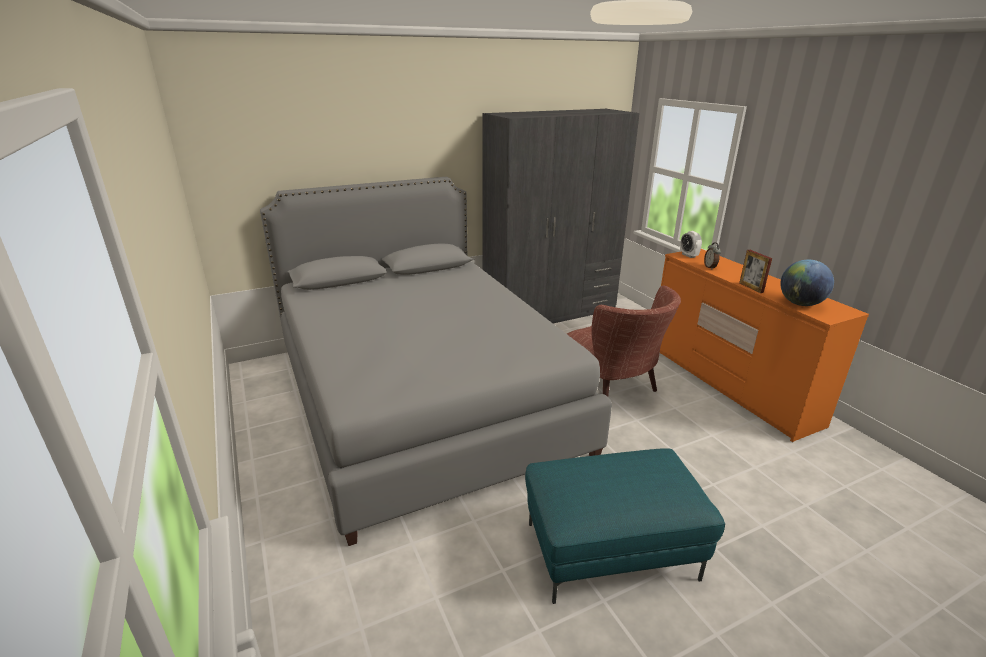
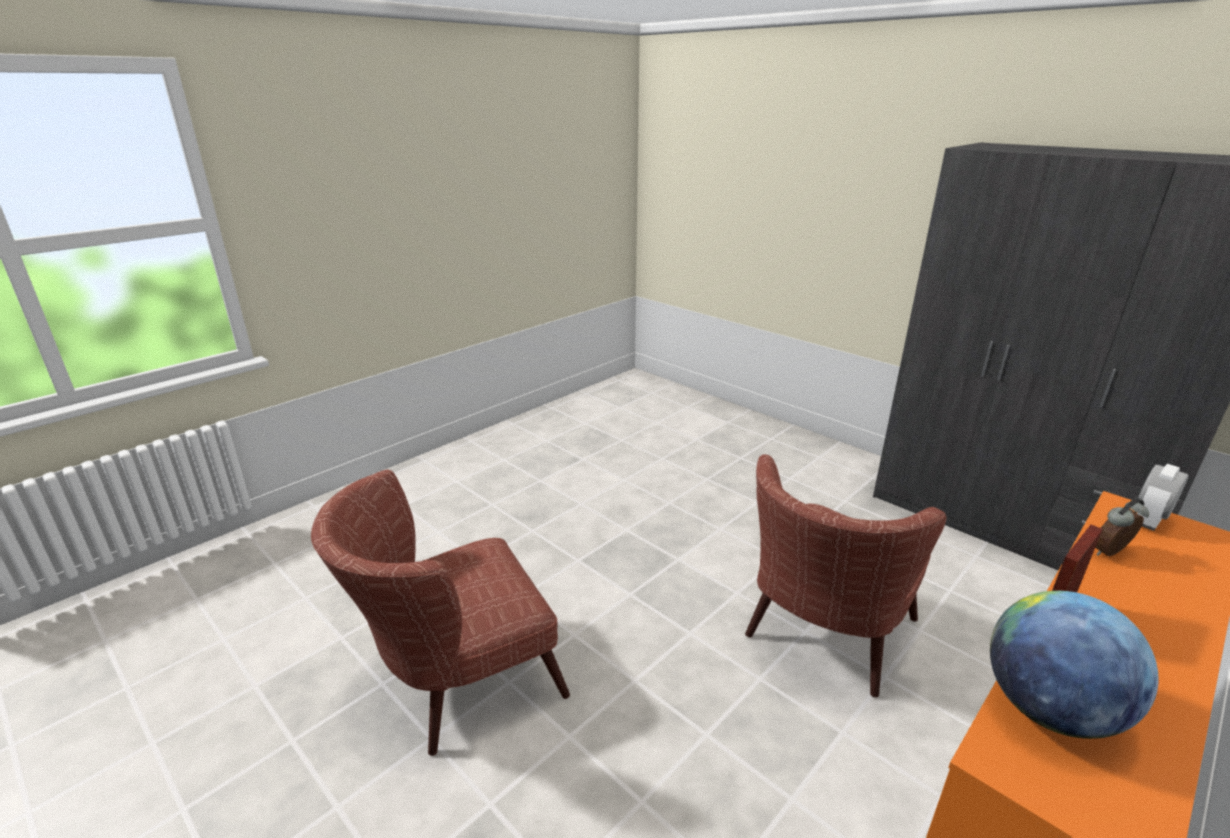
camera: 70 degrees right, 0 degrees up
grey bed [260,177,612,546] -> none
turquoise ottoman [525,448,725,604] -> brown armchair [311,469,570,756]

